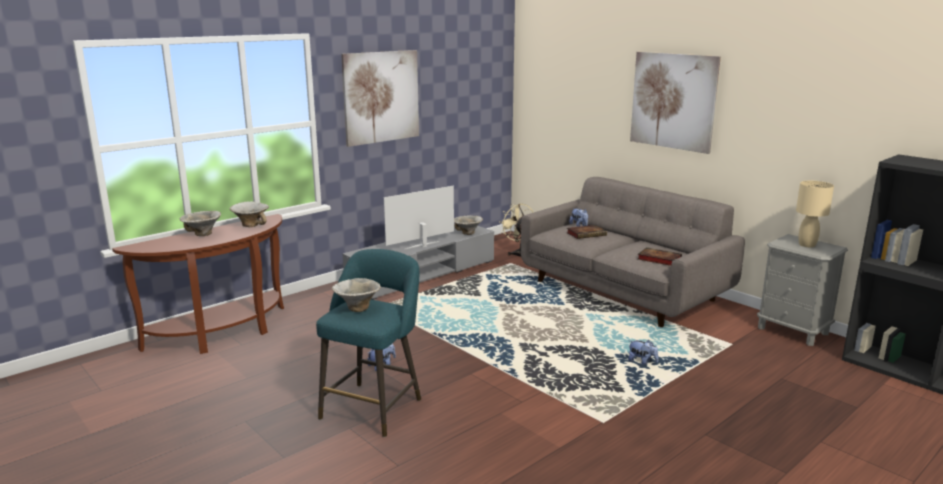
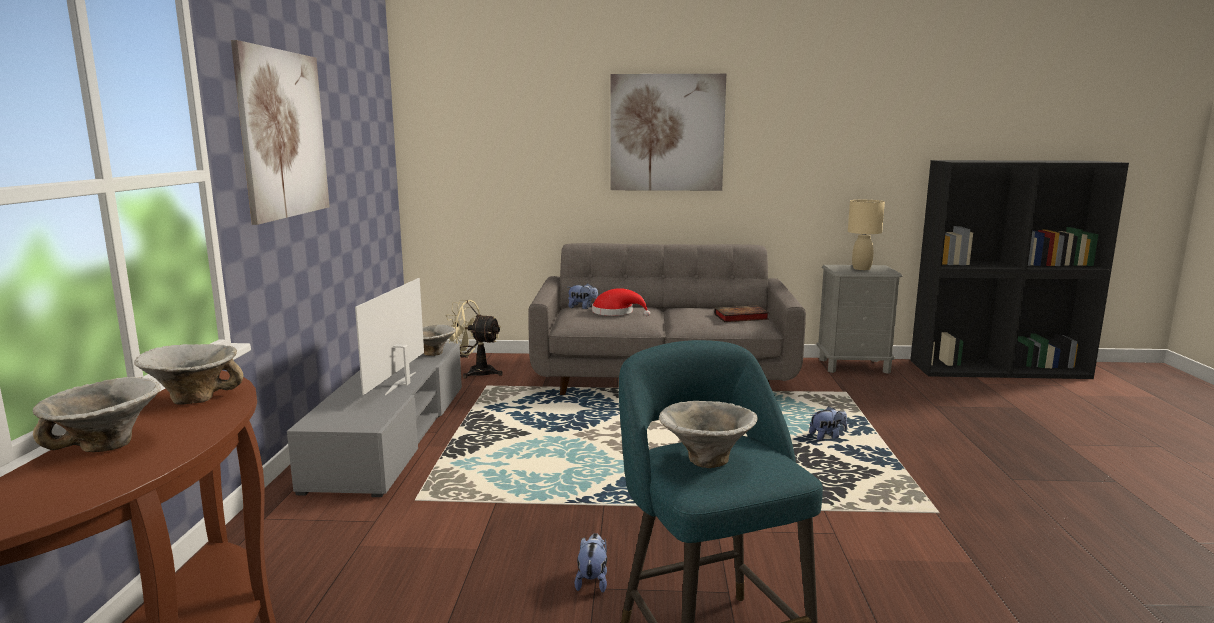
camera: 45 degrees left, 5 degrees down
book [566,225,607,239] -> red hat [592,288,650,316]

